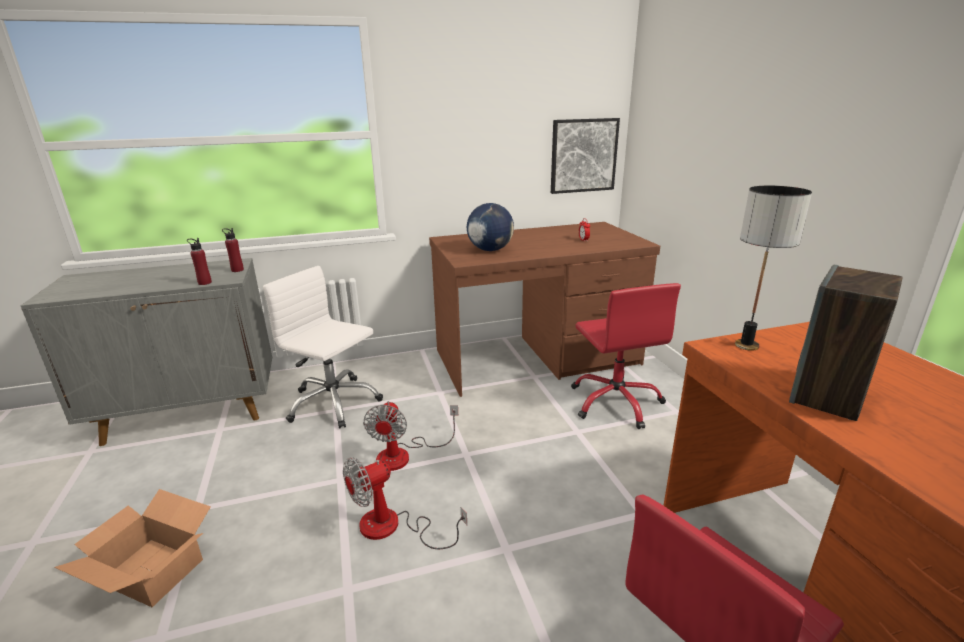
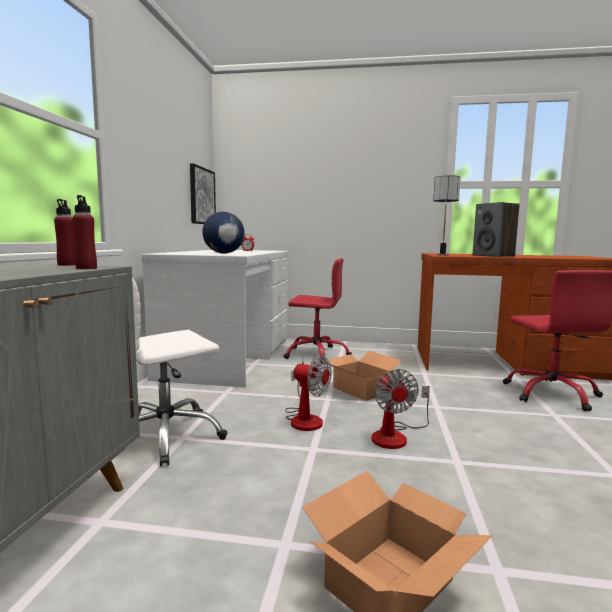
camera: 65 degrees left, 15 degrees down
brown desk [429,222,660,397] -> white desk [142,250,288,387]
none -> cardboard box [322,351,402,401]

